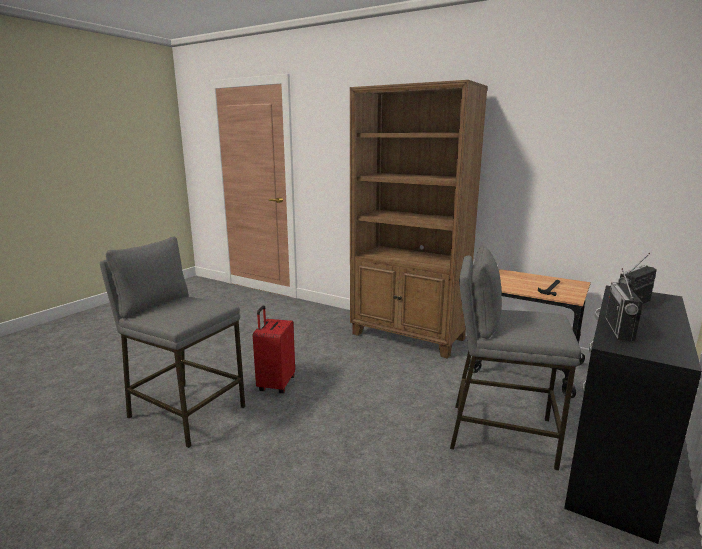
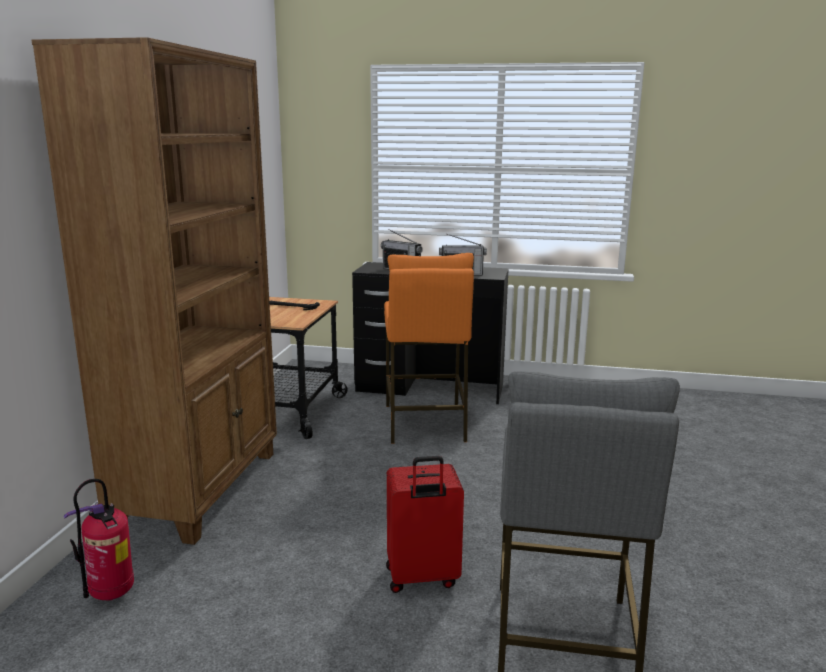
camera: 110 degrees left, 0 degrees up
grey stool [450,246,581,471] -> orange stool [384,253,474,444]
none -> fire extinguisher [63,479,134,601]

